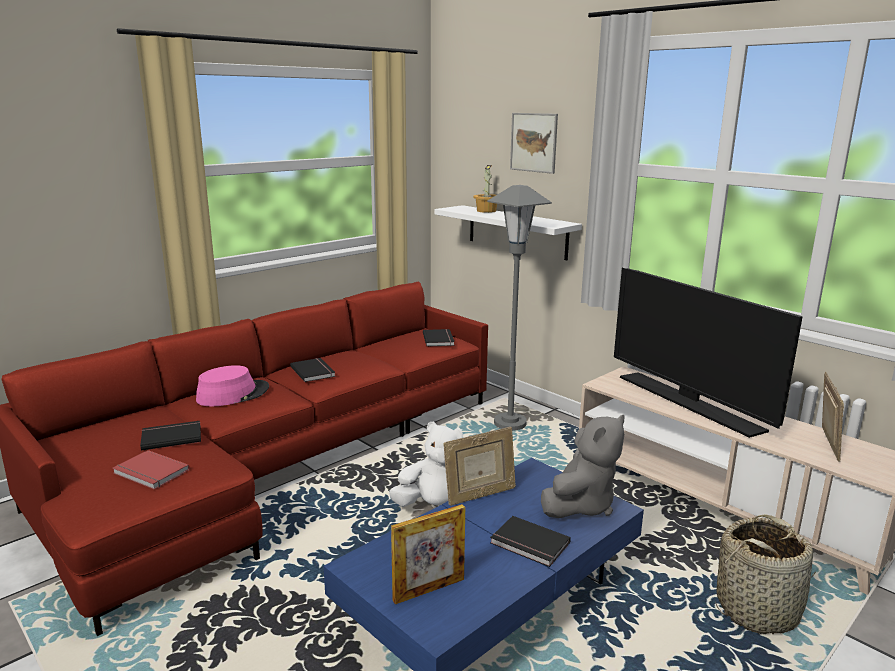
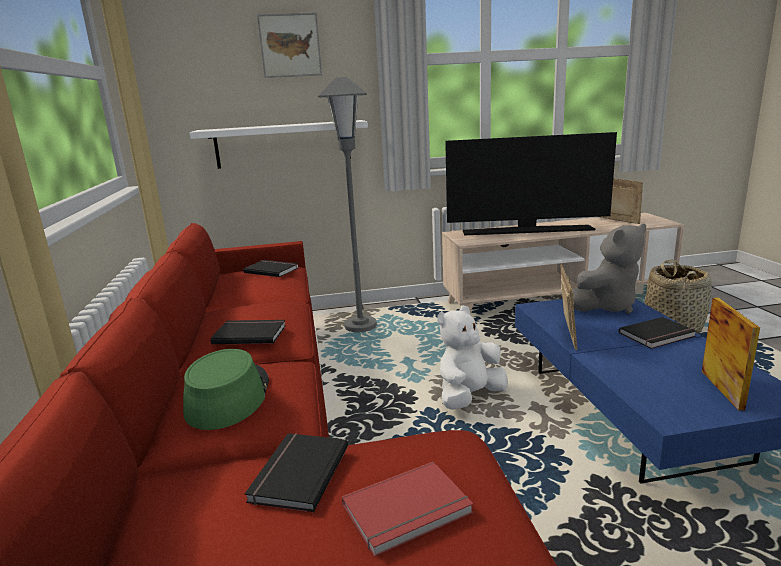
camera: 55 degrees left, 0 degrees up
pink hat [196,365,269,406] -> green hat [183,349,269,430]
potted plant [474,165,497,213] -> none
grey plush toy [541,415,624,518] -> grey plush toy turned 75 degrees clockwise [573,224,646,314]

